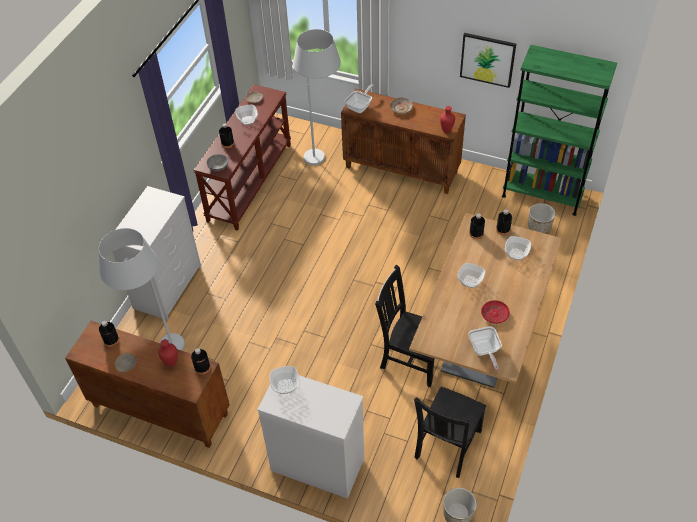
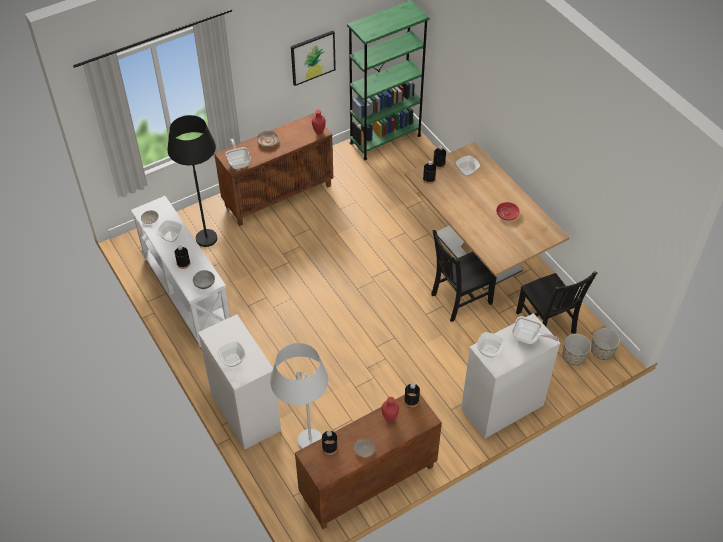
camera: 55 degrees left, 0 degrees up
brown console table [193,84,291,231] -> white console table [131,196,230,347]
white floor lamp [293,29,341,165] -> black floor lamp [168,115,217,247]
bowl [457,263,485,288] -> bowl moved to [218,341,246,367]
frying pan [469,326,502,370] -> frying pan moved to [512,316,559,344]
planter [528,203,556,233] -> planter moved to [562,334,591,366]

